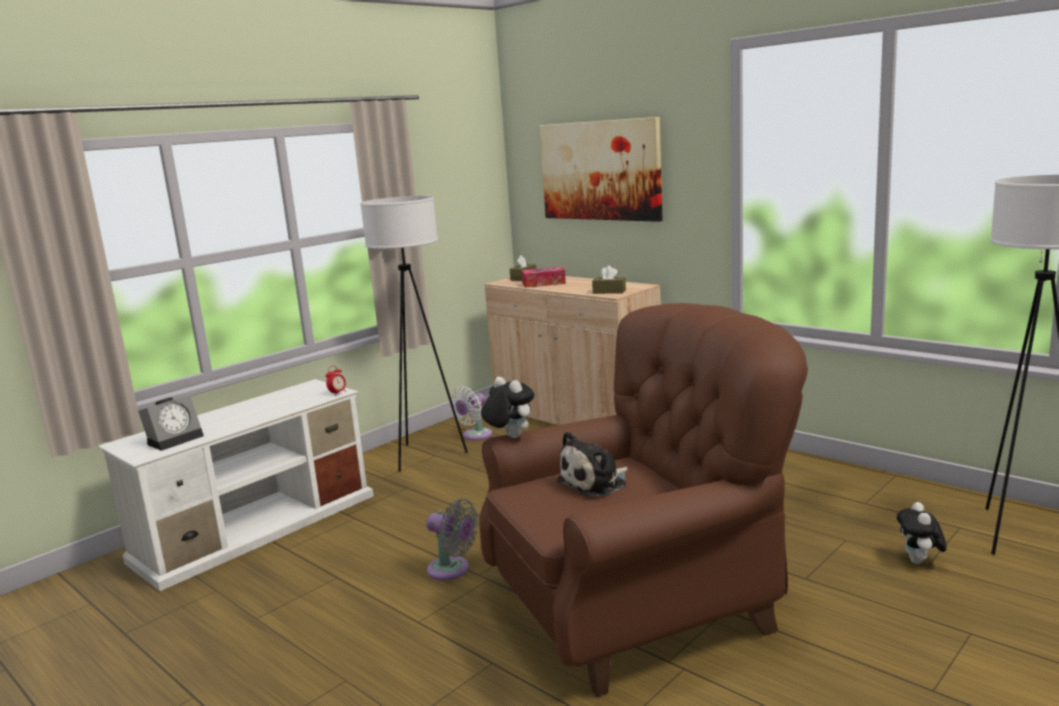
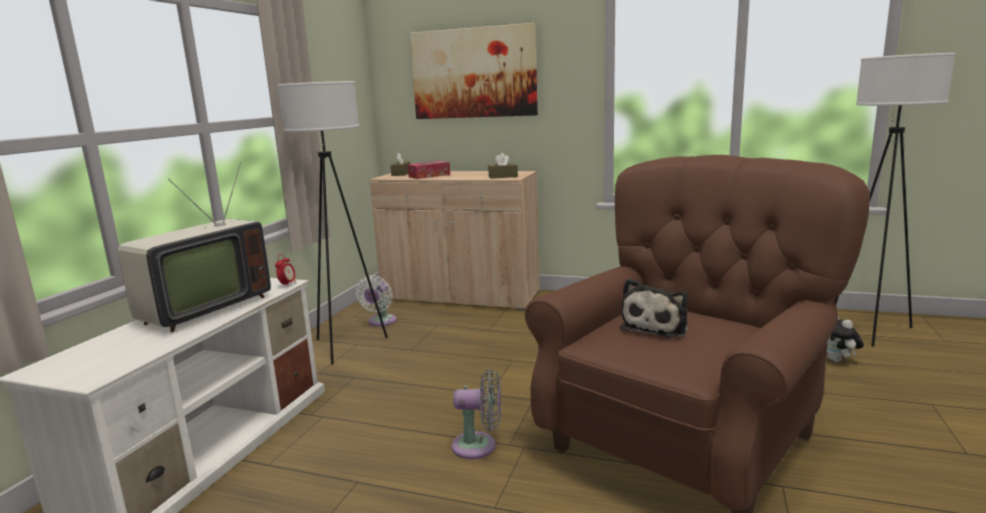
camera: 25 degrees left, 0 degrees up
alarm clock [138,395,204,451] -> none
plush toy [481,377,534,438] -> none
none -> television [118,162,271,332]

